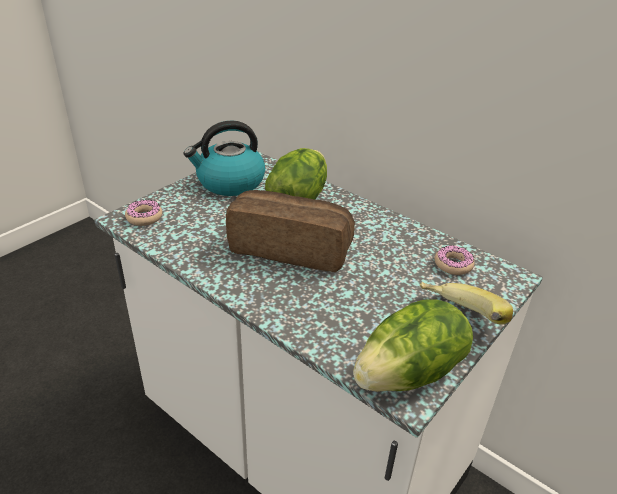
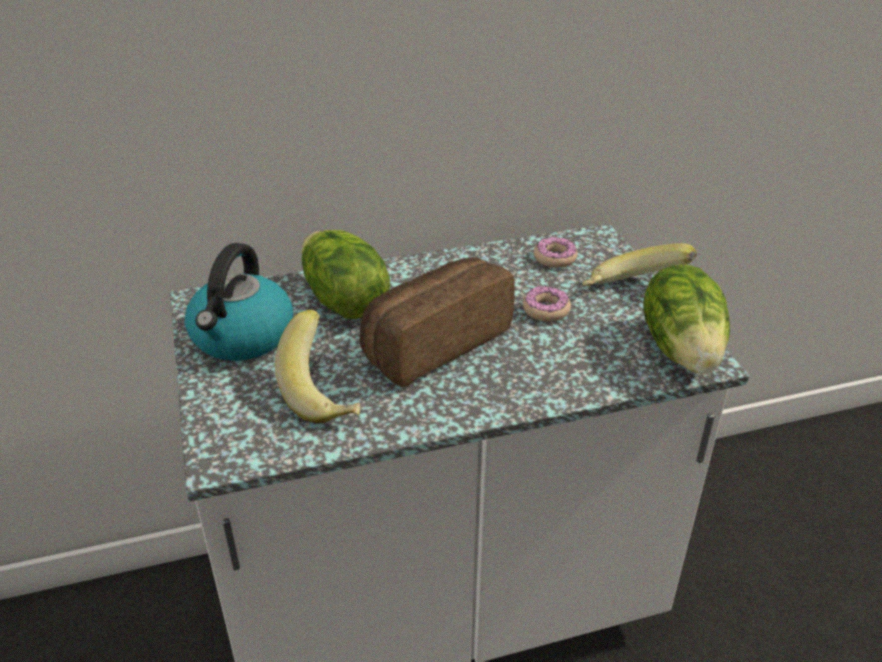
camera: 55 degrees left, 0 degrees up
donut [125,200,162,226] -> donut moved to [523,286,571,322]
none -> banana [275,310,360,423]

